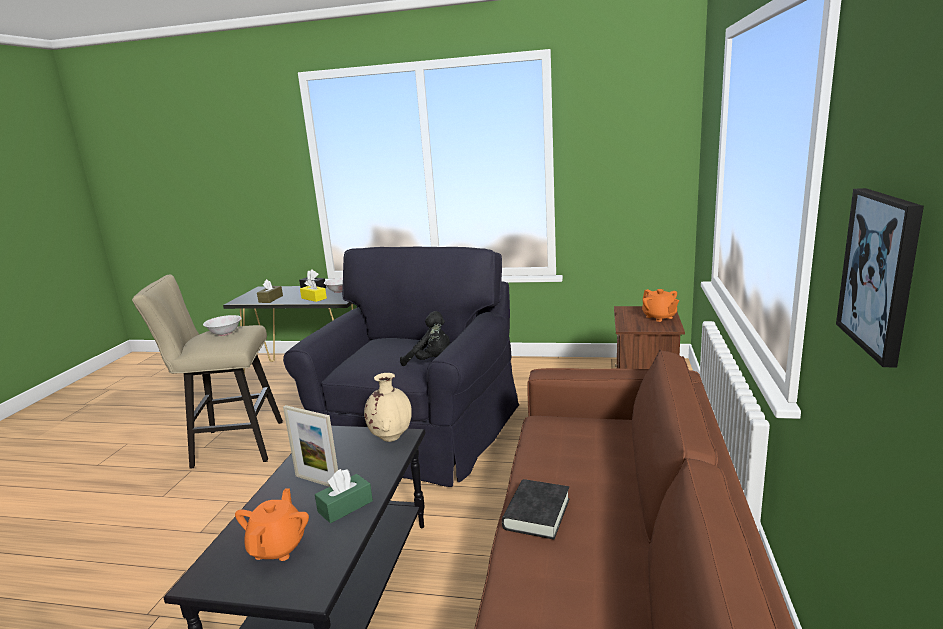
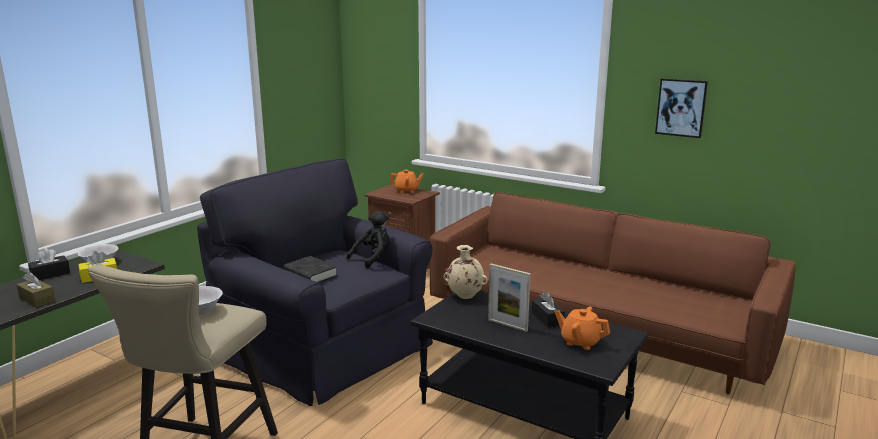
camera: 70 degrees left, 0 degrees up
picture frame [283,405,338,487] -> picture frame turned 75 degrees clockwise [488,264,531,332]
green tissue box [315,469,373,523] -> black tissue box [532,292,565,328]
black book [502,479,570,540] -> black book moved to [283,256,338,283]

